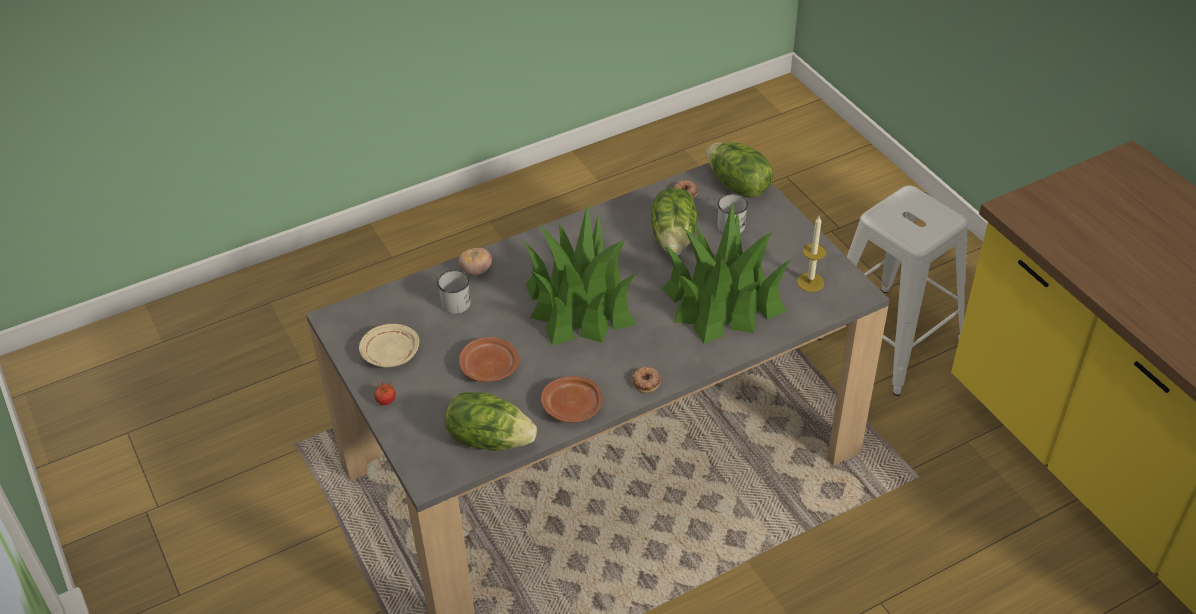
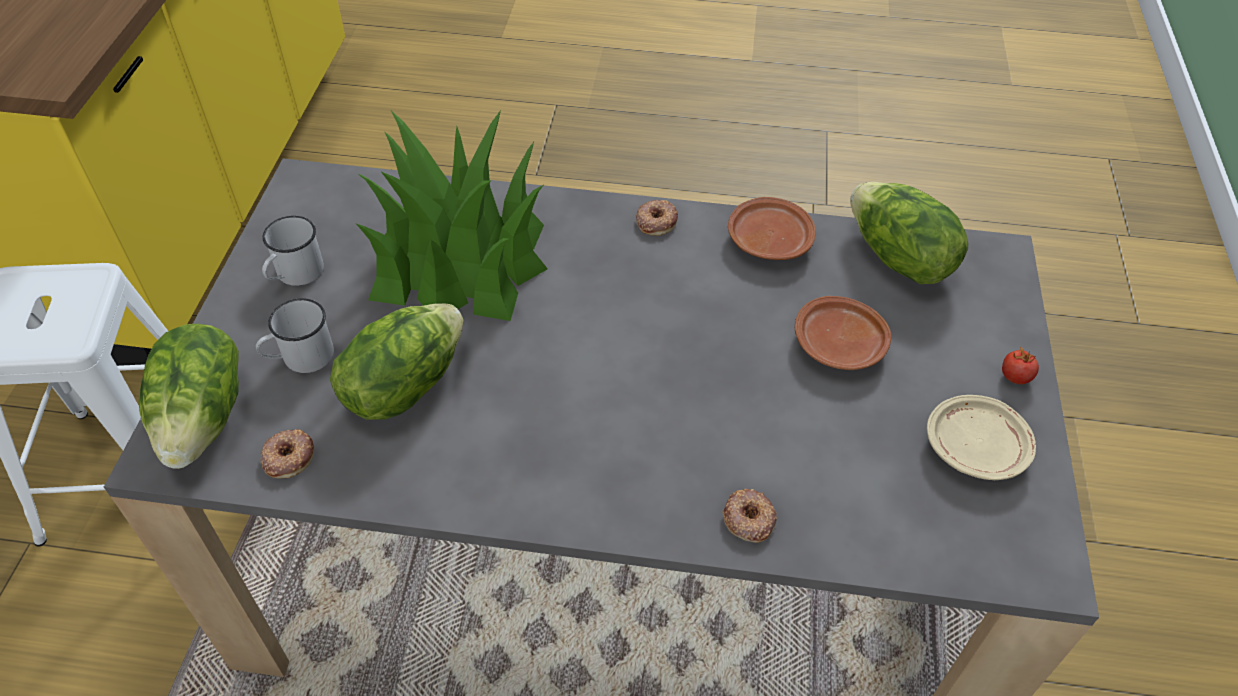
camera: 145 degrees left, 5 degrees up
white mug [437,270,471,314] -> white mug moved to [262,216,324,286]
tomato [459,248,492,275] -> donut [723,489,777,543]
potted plant [522,205,638,346] -> none
candle [797,216,826,292] -> none

